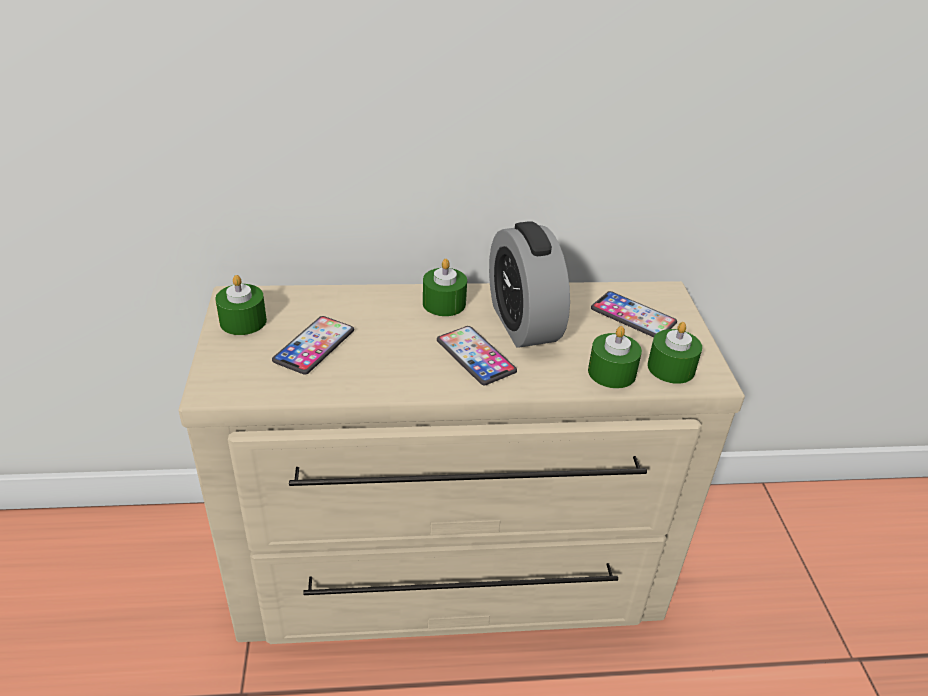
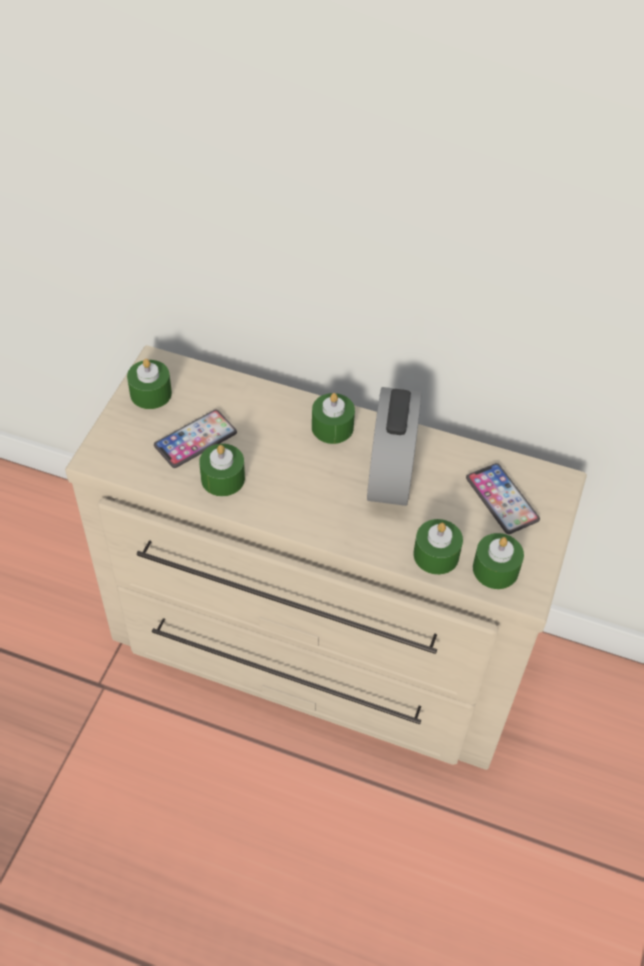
camera: 25 degrees right, 15 degrees up
phone [437,326,517,385] -> none
none -> green candle [199,444,245,496]

